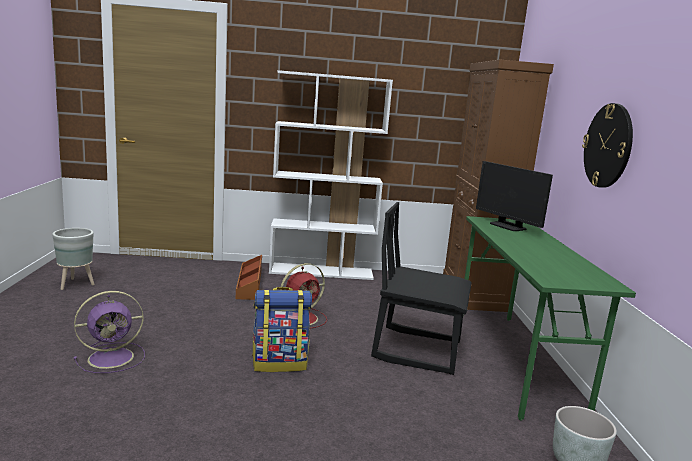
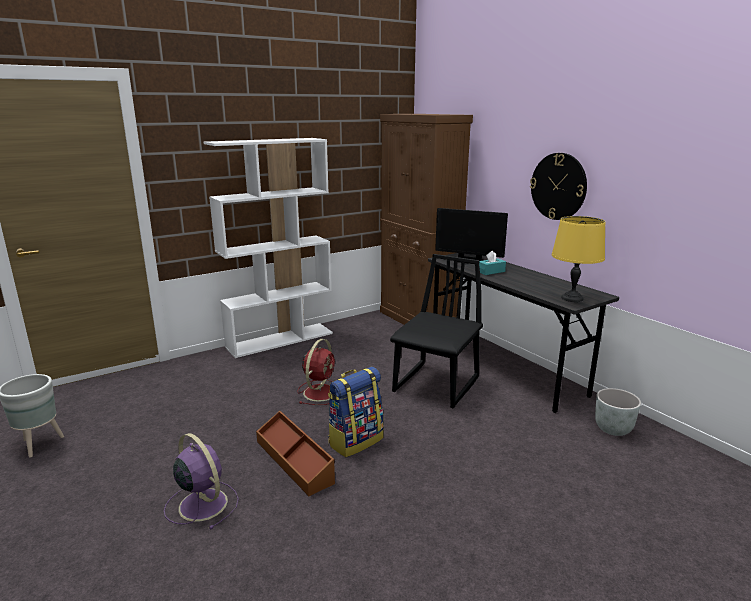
camera: 30 degrees left, 5 degrees up
purple fan [74,291,145,373] -> purple fan turned 75 degrees counterclockwise [164,433,239,530]
brown storage box [236,255,262,300] -> brown storage box moved to [256,411,335,496]
black chair [371,202,472,375] -> black chair turned 135 degrees clockwise [390,254,483,409]
green desk [463,216,636,421] -> grey desk [428,253,619,413]
none -> turquoise tissue box [479,251,506,275]
none -> yellow table lamp [552,216,605,302]

